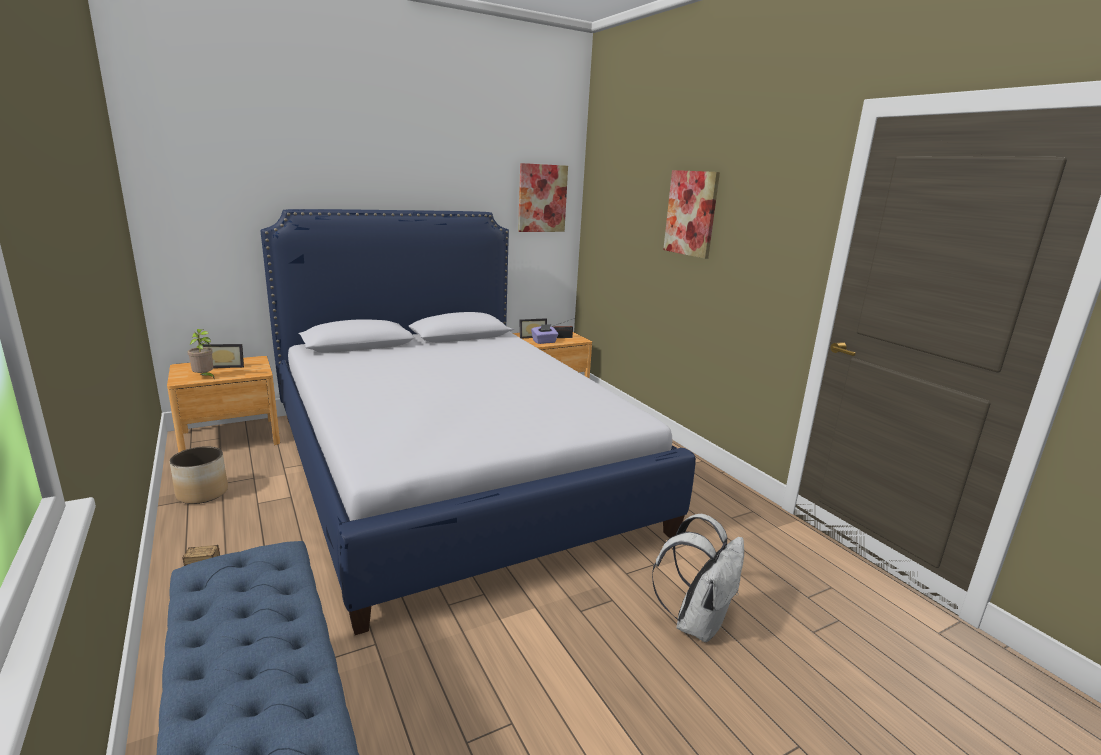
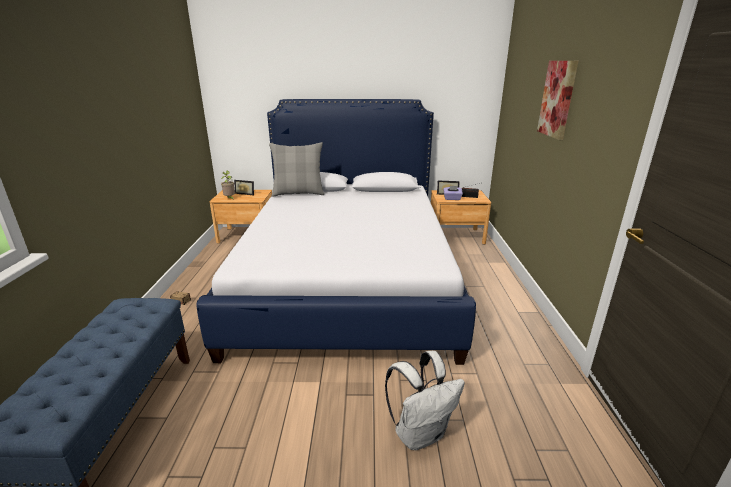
camera: 30 degrees right, 5 degrees up
planter [170,446,228,504] -> none
picture [518,163,568,232] -> none
none -> grey pillow [269,142,324,197]

